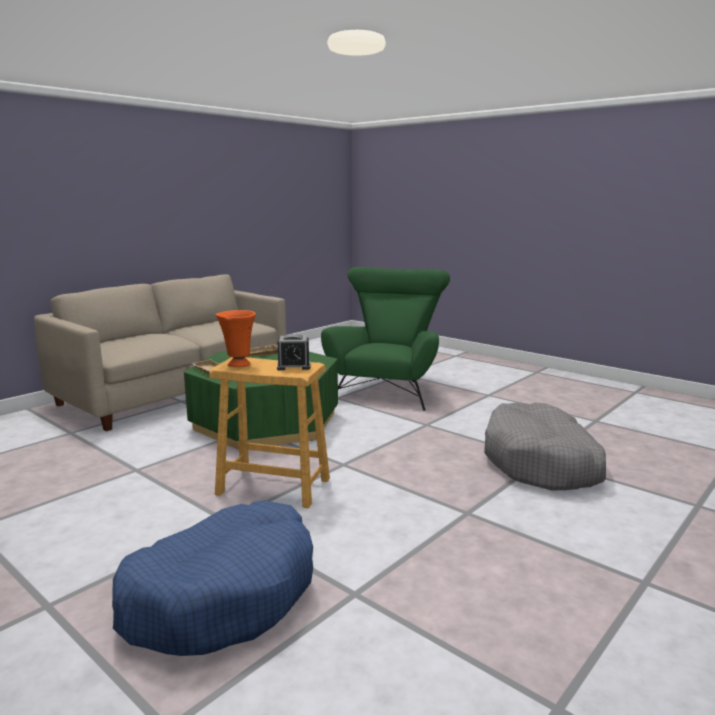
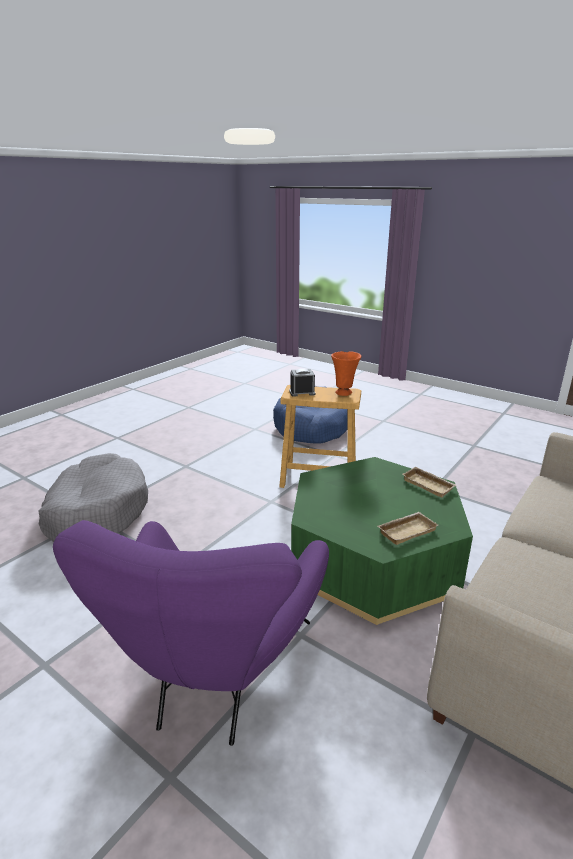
camera: 175 degrees right, 10 degrees up
green armchair [321,267,450,411] -> purple armchair [53,520,329,746]

